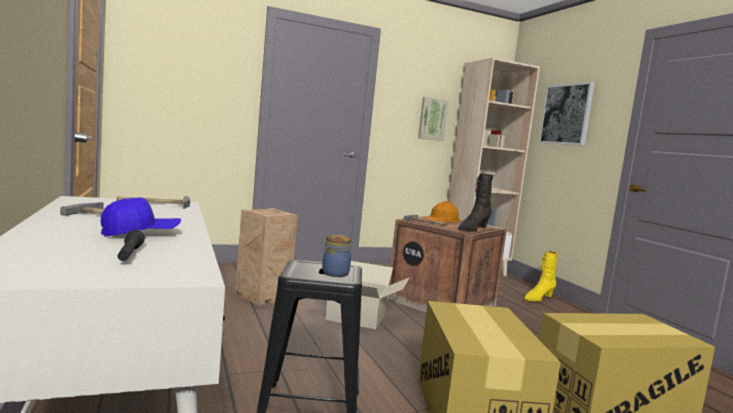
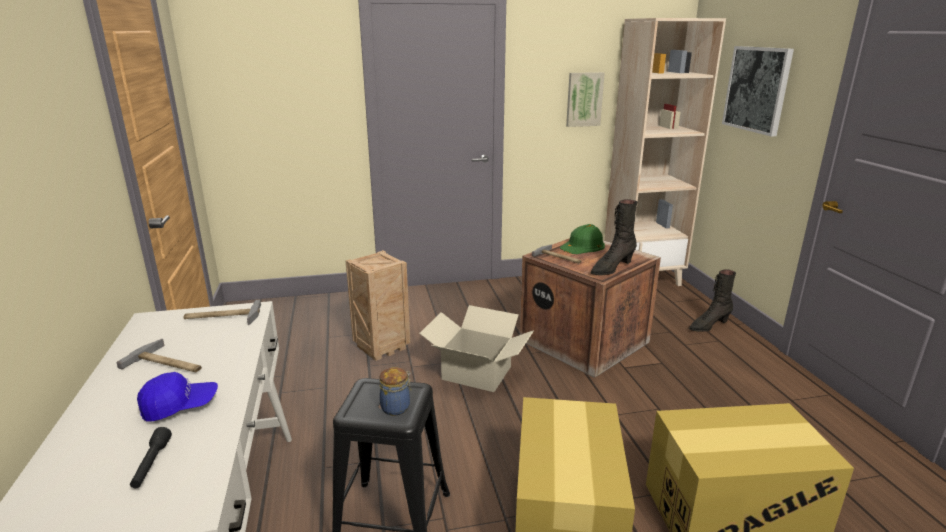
camera: 10 degrees right, 15 degrees up
orange hard hat [424,201,460,222] -> green hard hat [560,224,605,254]
yellow boot [524,251,558,302] -> black boot [689,269,736,332]

